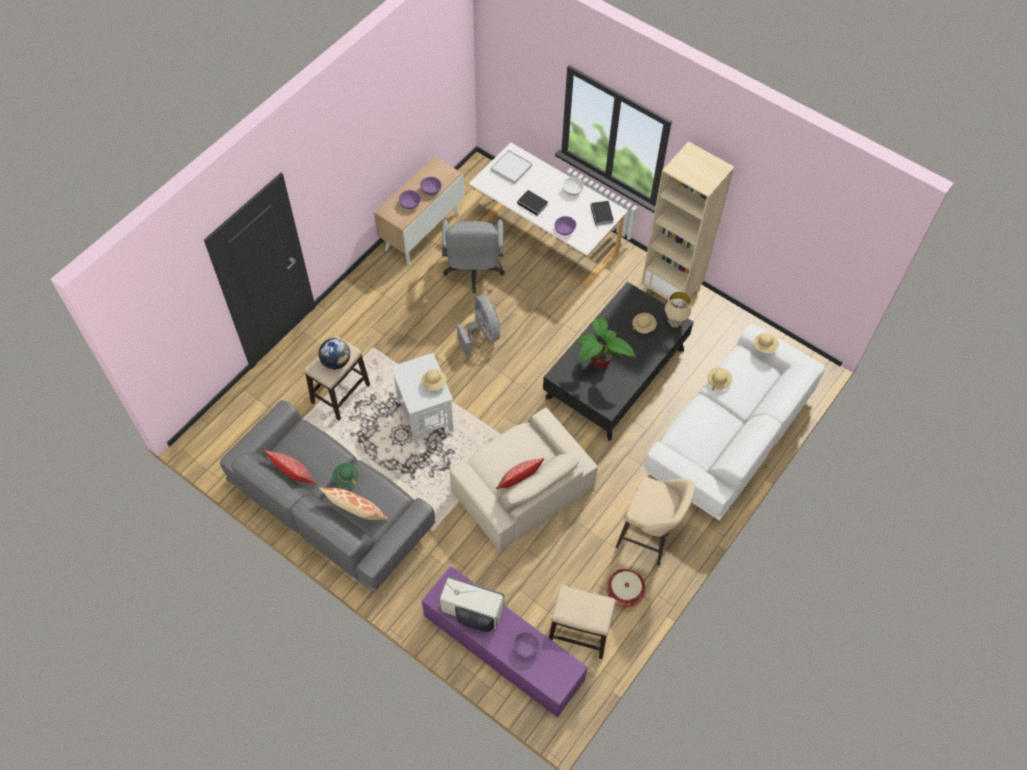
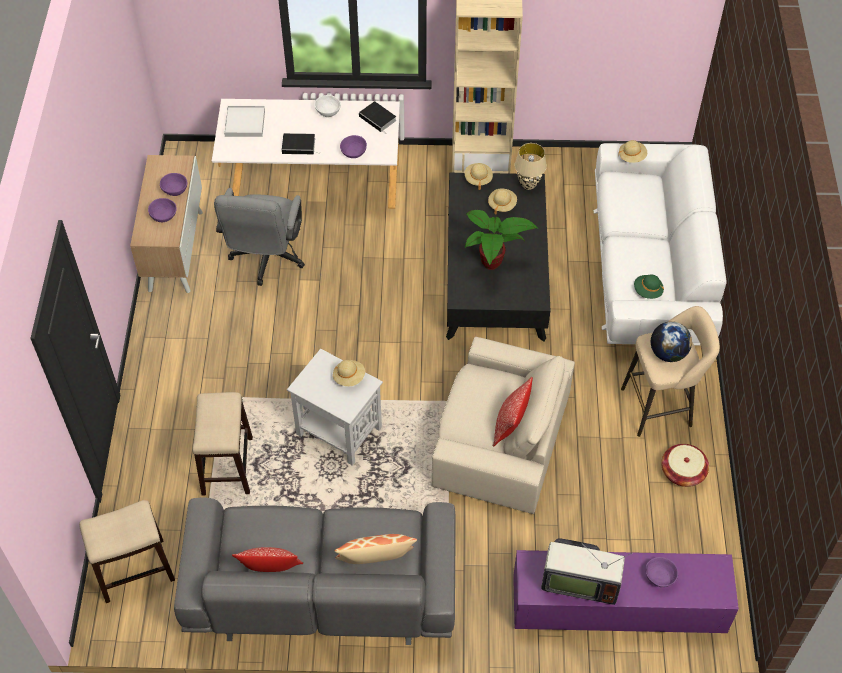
camera: 35 degrees left, 5 degrees down
globe [319,338,350,370] -> globe moved to [651,321,692,362]
green hat [332,463,359,487] -> green hat moved to [634,275,664,299]
television [439,576,504,632] -> television turned 150 degrees counterclockwise [541,538,632,605]
grey office chair [442,219,505,293] -> grey office chair turned 45 degrees clockwise [214,188,305,286]
grey fan [457,295,500,357] -> none
stool [549,585,616,659] -> stool moved to [79,500,175,603]
beige hat [707,367,732,390] -> beige hat moved to [465,163,493,190]

